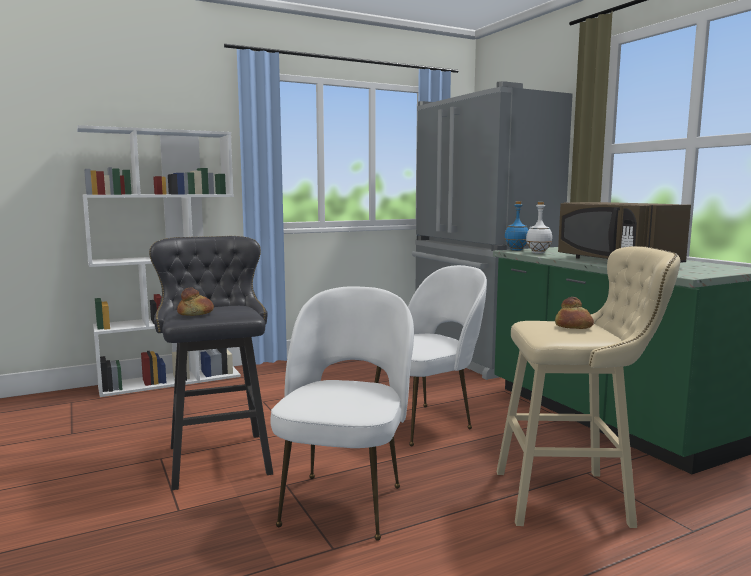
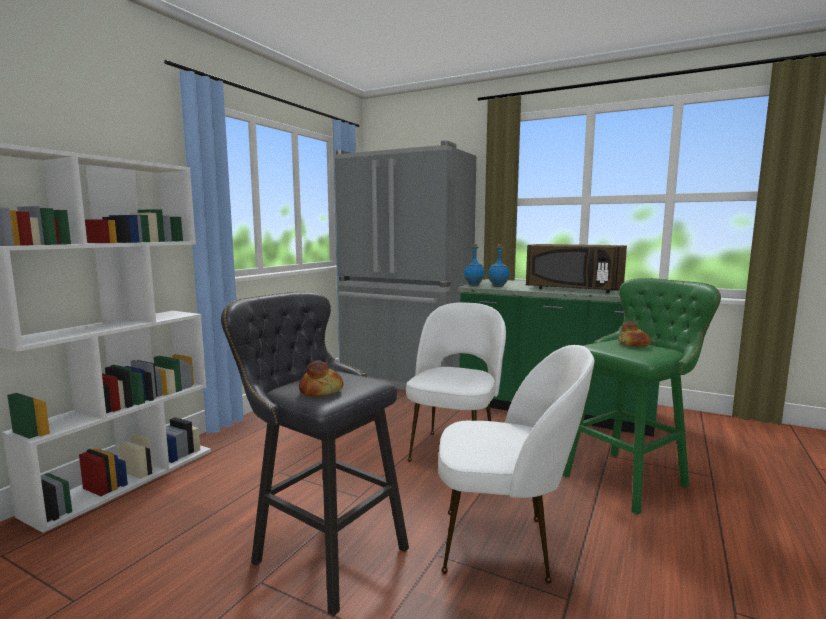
camera: 35 degrees left, 0 degrees up
white chair [270,286,414,541] -> white chair turned 120 degrees clockwise [438,345,594,584]
beige stool [497,246,680,528] -> green stool [562,278,721,515]
white bottle [526,202,552,254] -> blue bottle [488,244,509,287]

